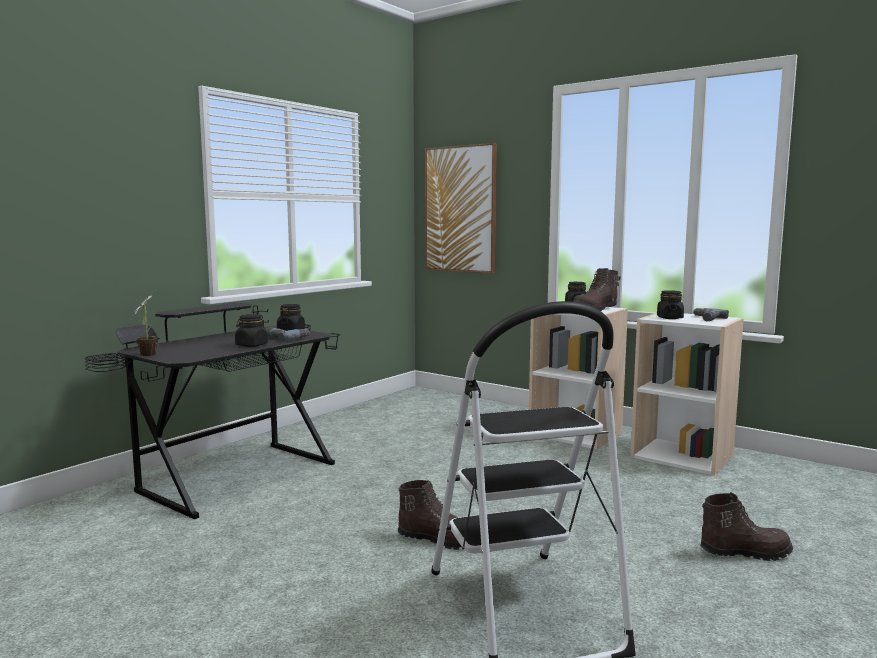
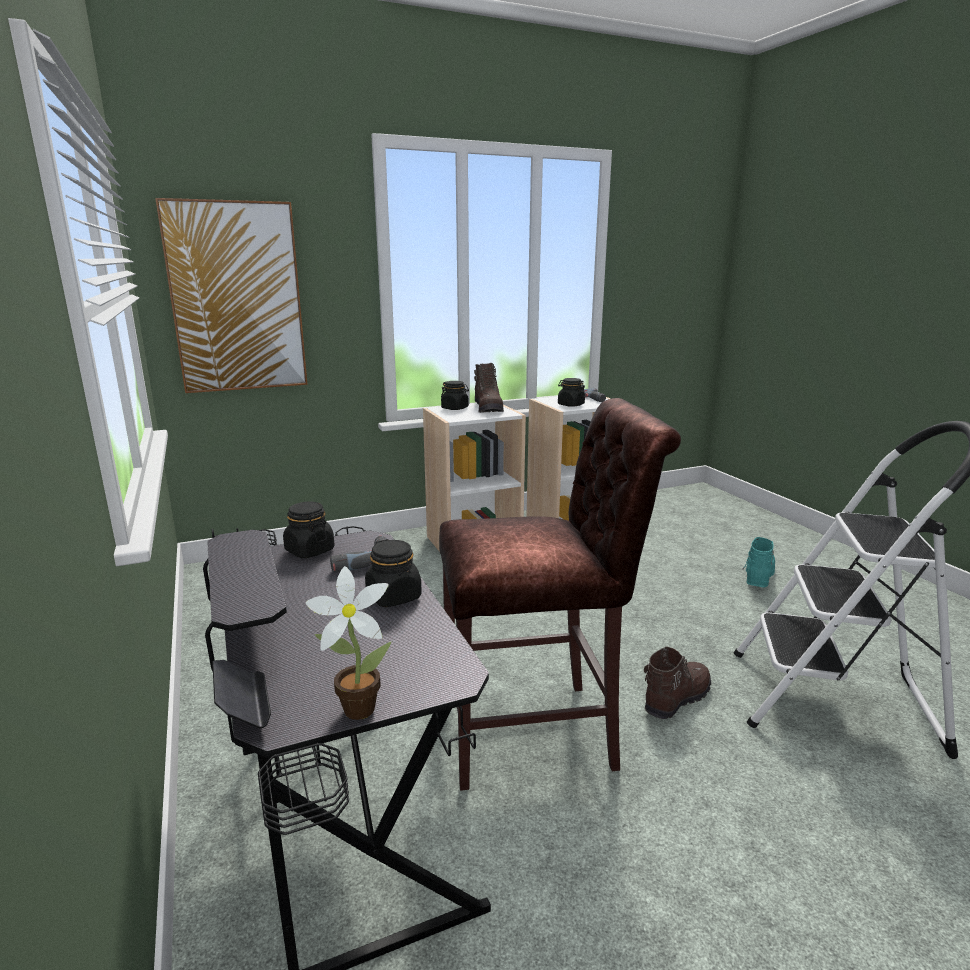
camera: 60 degrees left, 10 degrees up
brown boot [700,492,793,561] -> turquoise boot [742,537,775,587]
none -> brown stool [439,398,681,791]

